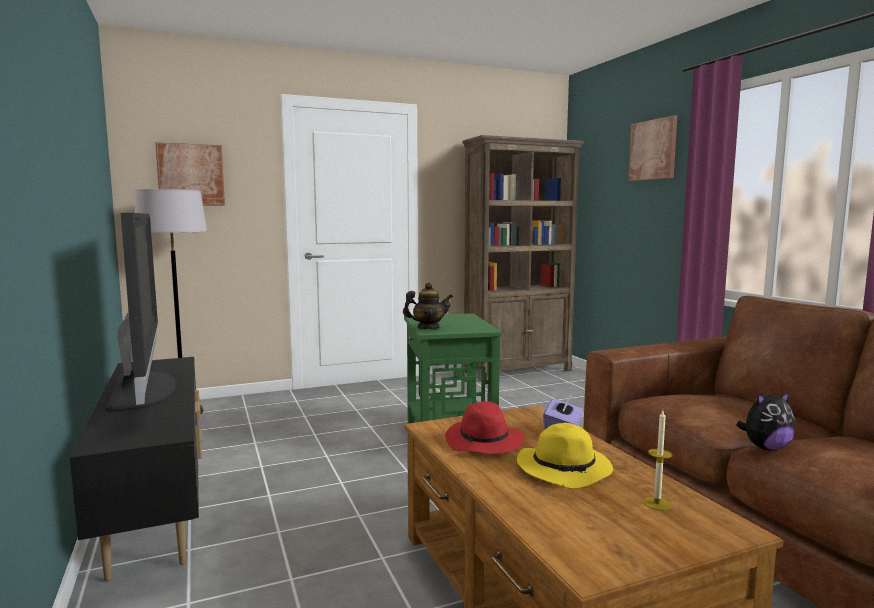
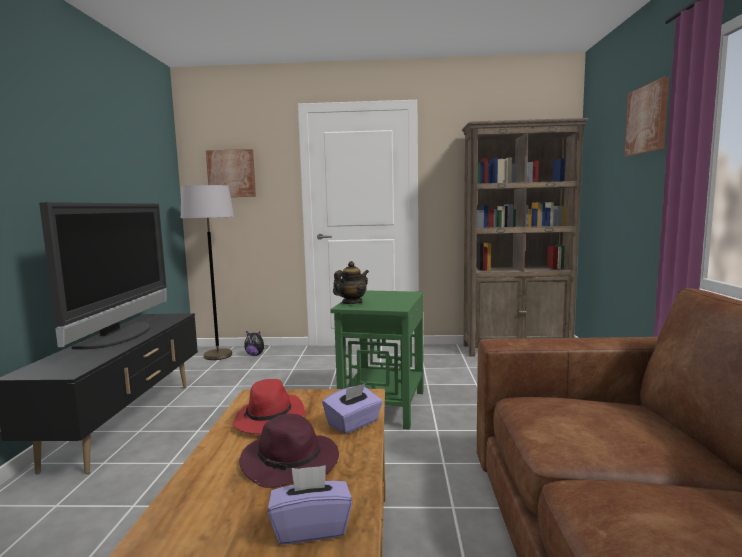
camera: 25 degrees right, 0 degrees up
teapot [403,283,453,329] -> teapot turned 60 degrees counterclockwise [333,261,369,304]
yellow hat [517,423,613,489] -> purple hat [239,414,339,488]
candle [643,411,672,510] -> purple tissue box [268,465,352,545]
plush toy [736,391,796,451] -> plush toy moved to [244,331,268,356]

